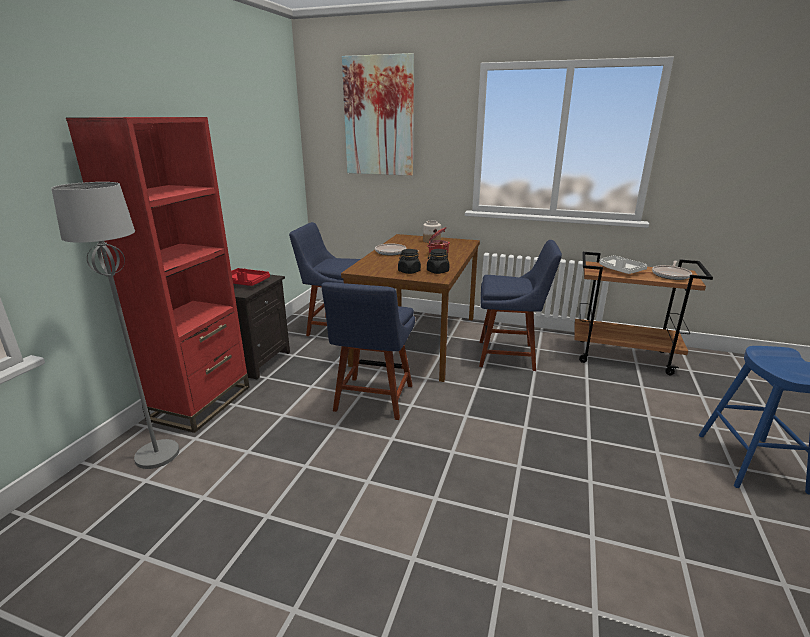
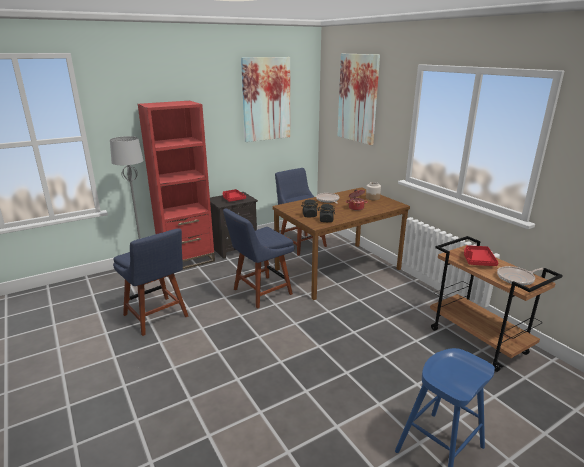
camera: 40 degrees right, 0 degrees up
blue chair [479,240,562,371] -> blue chair moved to [113,228,188,336]
white tray [599,255,647,274] -> red tray [464,245,498,266]
none -> picture [241,57,290,142]

